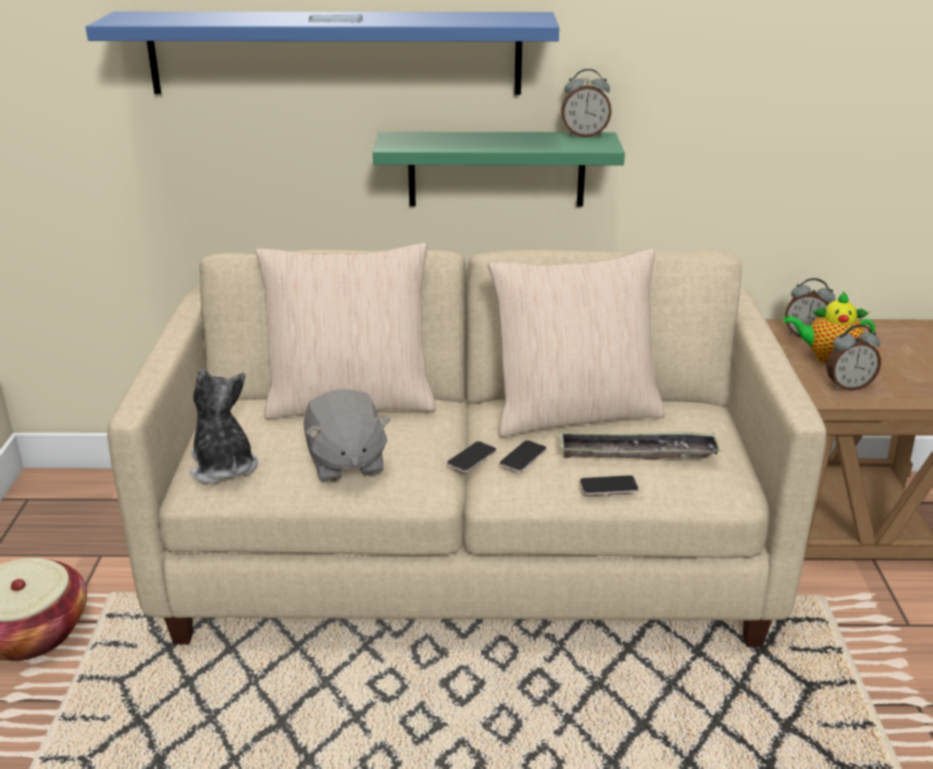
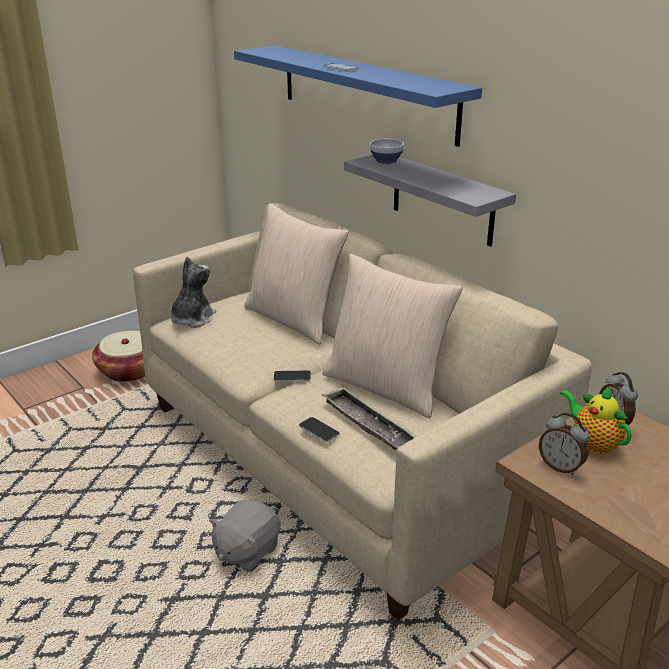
camera: 50 degrees right, 0 degrees up
grey plush toy [304,389,391,482] -> grey plush toy moved to [209,500,281,572]
green shelf [373,132,625,207] -> grey shelf [344,155,516,247]
phone [499,440,547,472] -> none
alarm clock [561,69,612,137] -> none
none -> bowl [370,139,404,164]

